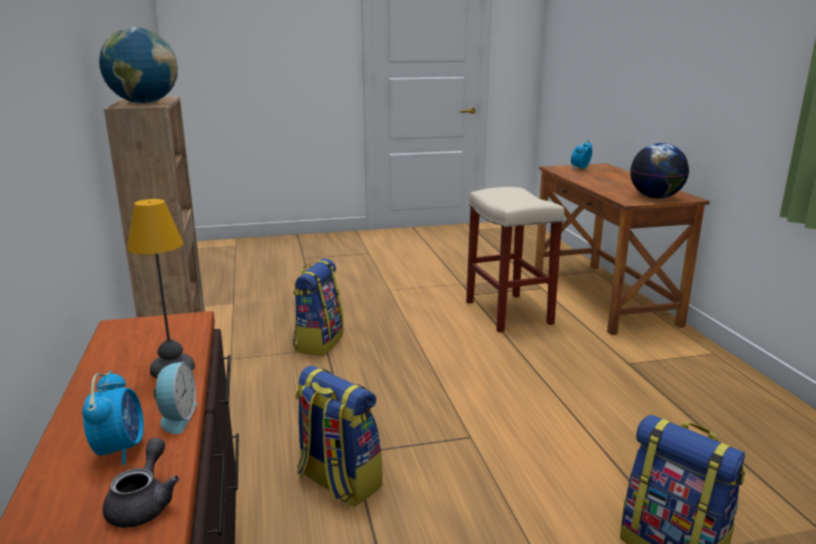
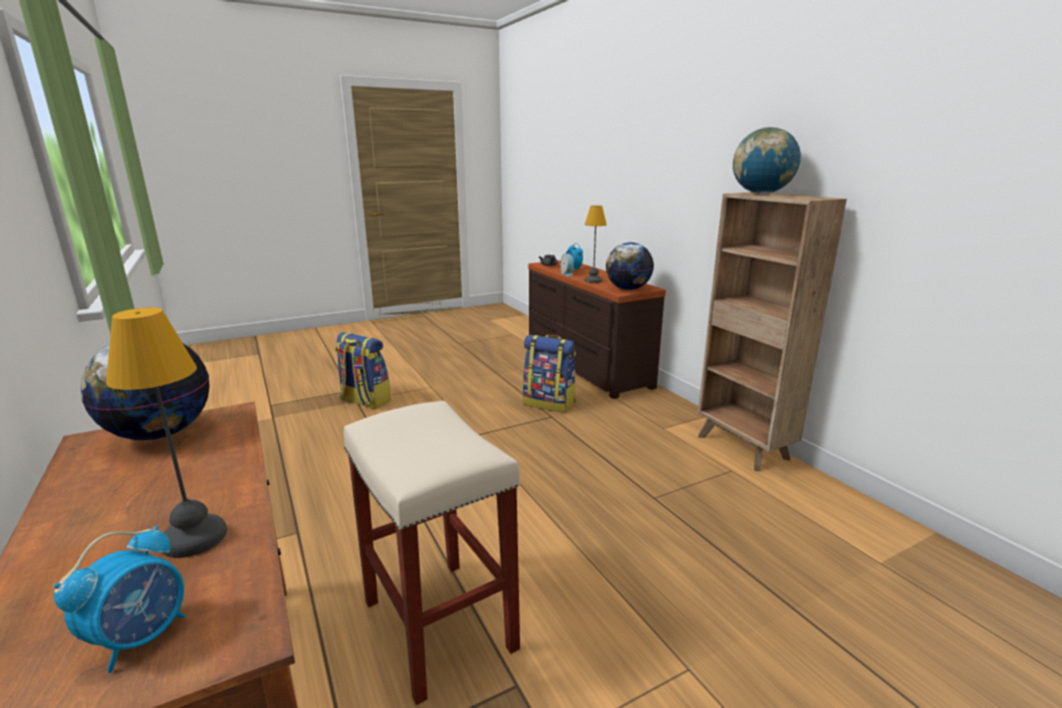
camera: 165 degrees right, 0 degrees up
backpack [293,258,344,356] -> none
none -> table lamp [106,308,227,558]
none -> globe [606,242,654,290]

